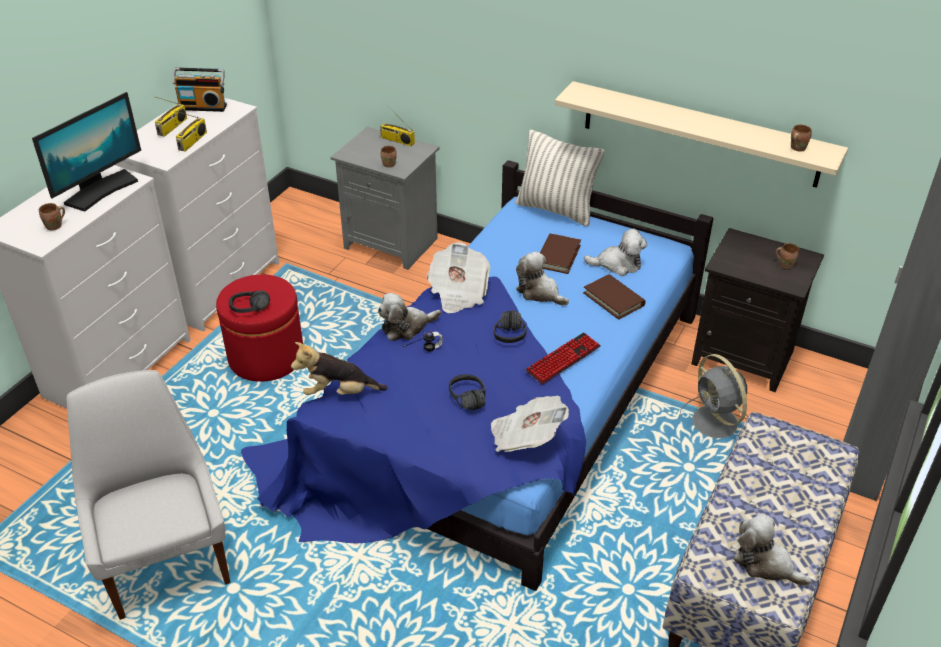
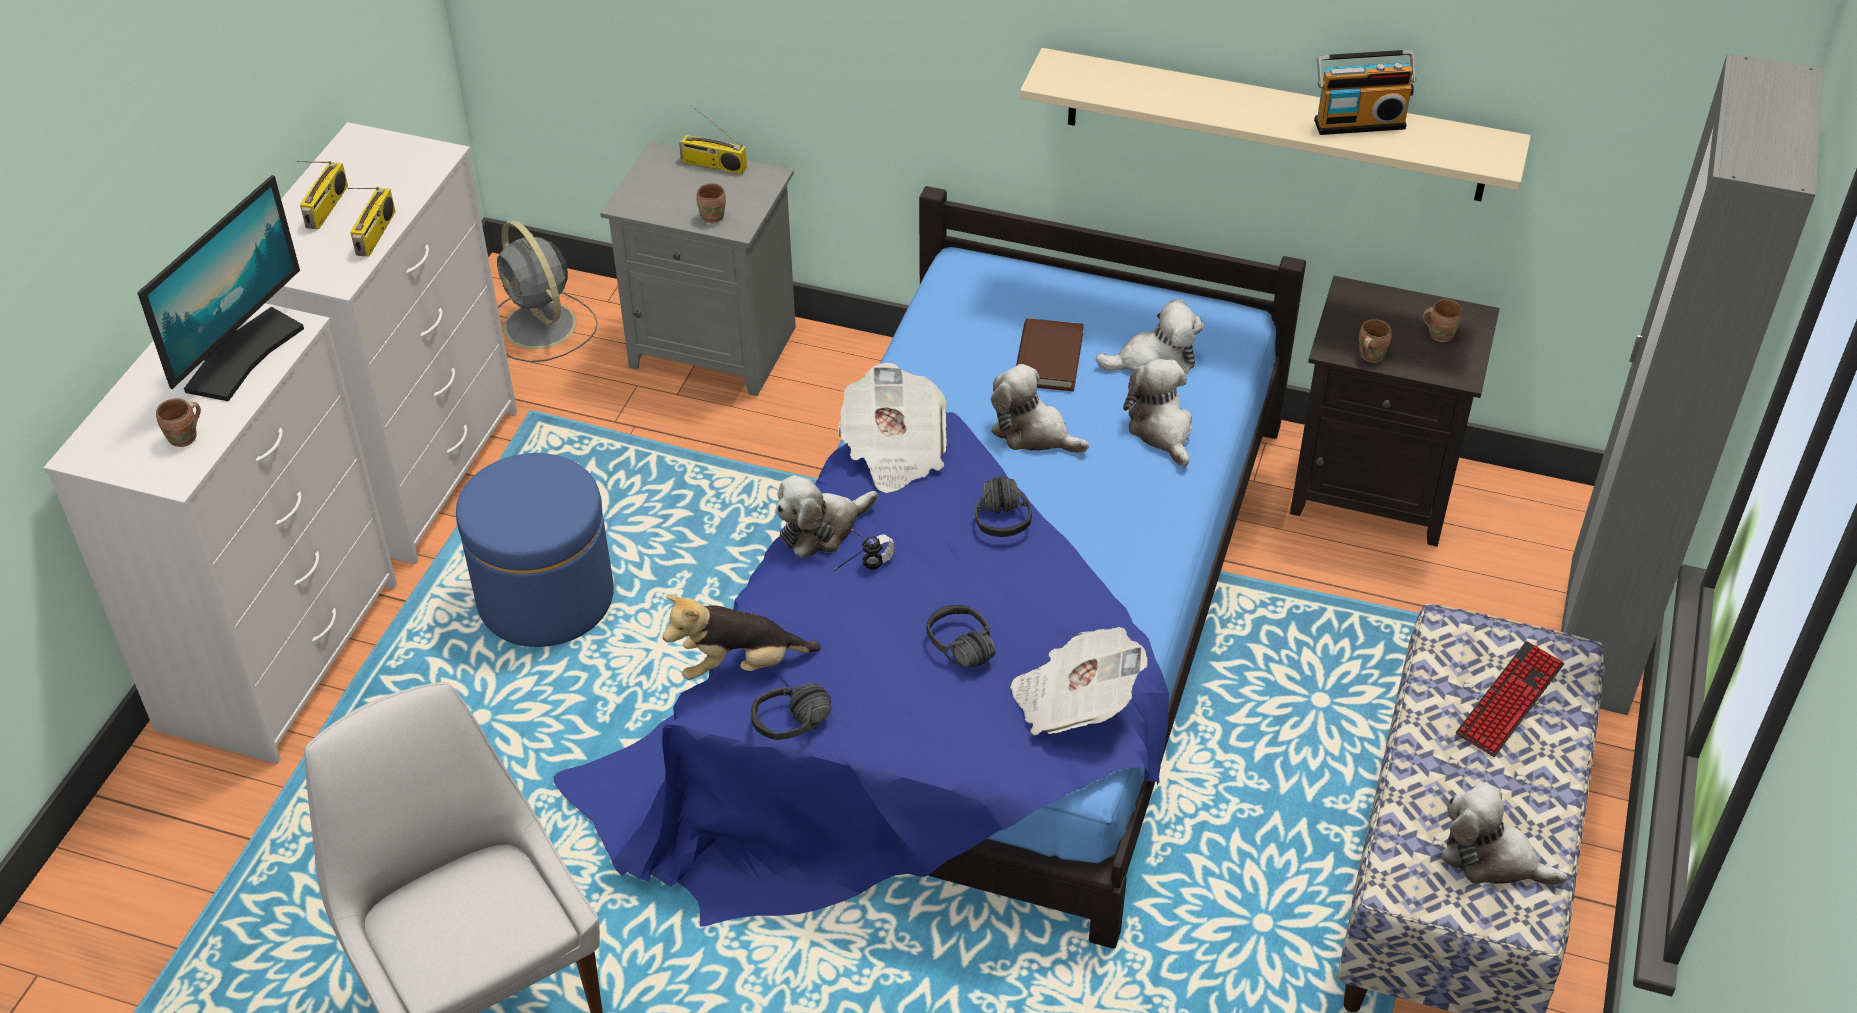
camera: 10 degrees left, 5 degrees up
radio [173,67,227,112] -> radio moved to [1314,50,1417,135]
red ottoman [216,274,303,382] -> blue ottoman [456,453,614,647]
black headphones [229,290,270,313] -> black headphones moved to [751,683,831,740]
pillow [515,130,605,226] -> none
keyboard [525,333,601,384] -> keyboard moved to [1456,641,1564,757]
brown book [583,274,645,320] -> plush toy [1123,359,1192,467]
grey fan [679,354,748,438] -> grey fan moved to [497,220,598,362]
brown mug [791,124,812,152] -> brown mug moved to [1359,319,1391,363]

